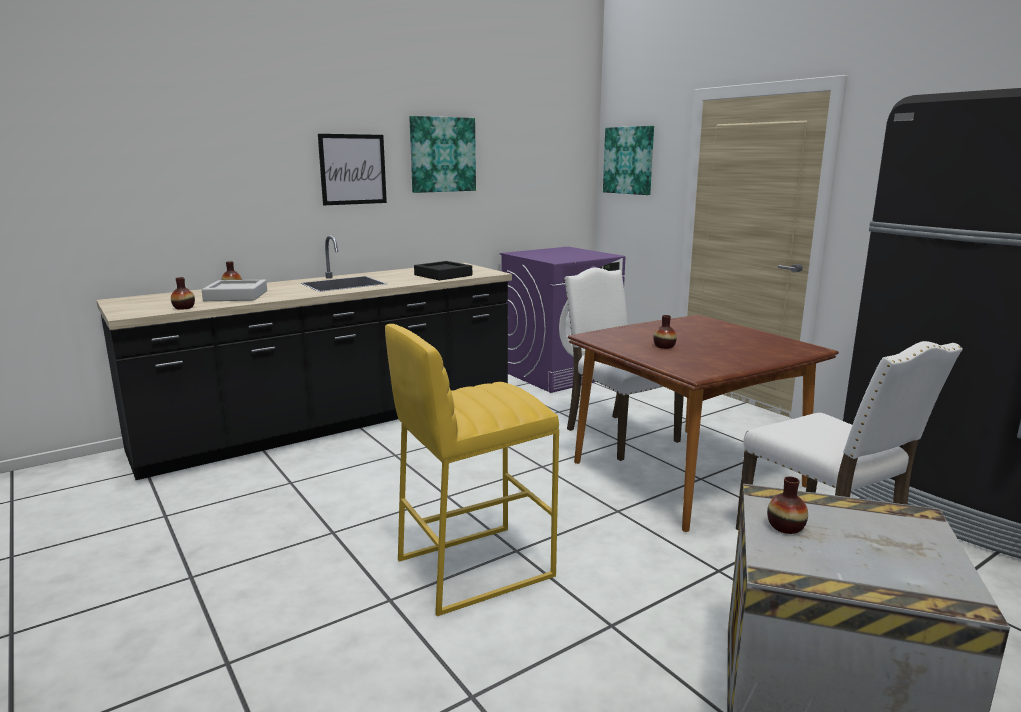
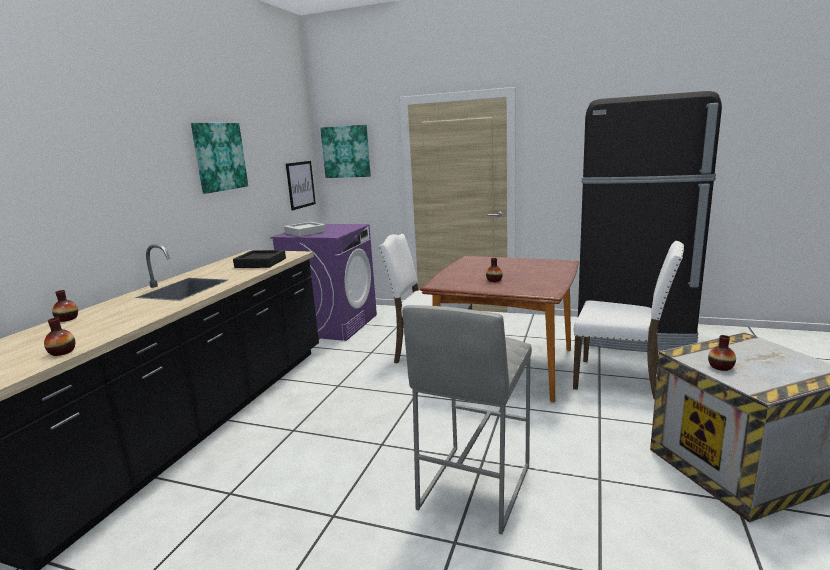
camera: 35 degrees left, 0 degrees up
grey tray [202,280,267,301] -> grey tray moved to [284,222,326,237]
picture [318,134,387,205] -> picture moved to [286,161,316,210]
yellow stool [385,324,559,616] -> grey stool [403,305,532,534]

